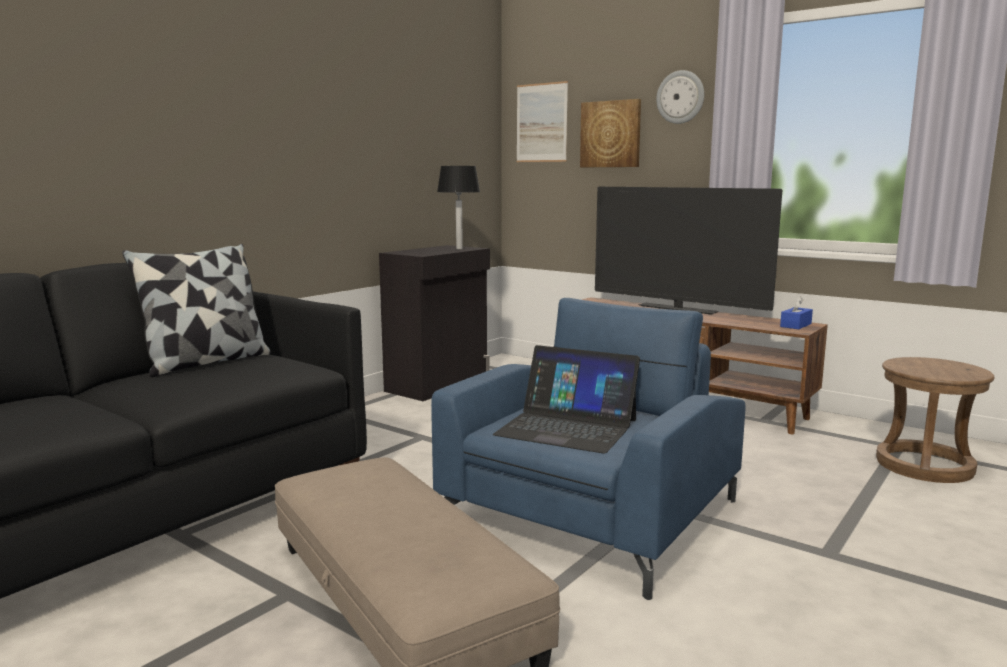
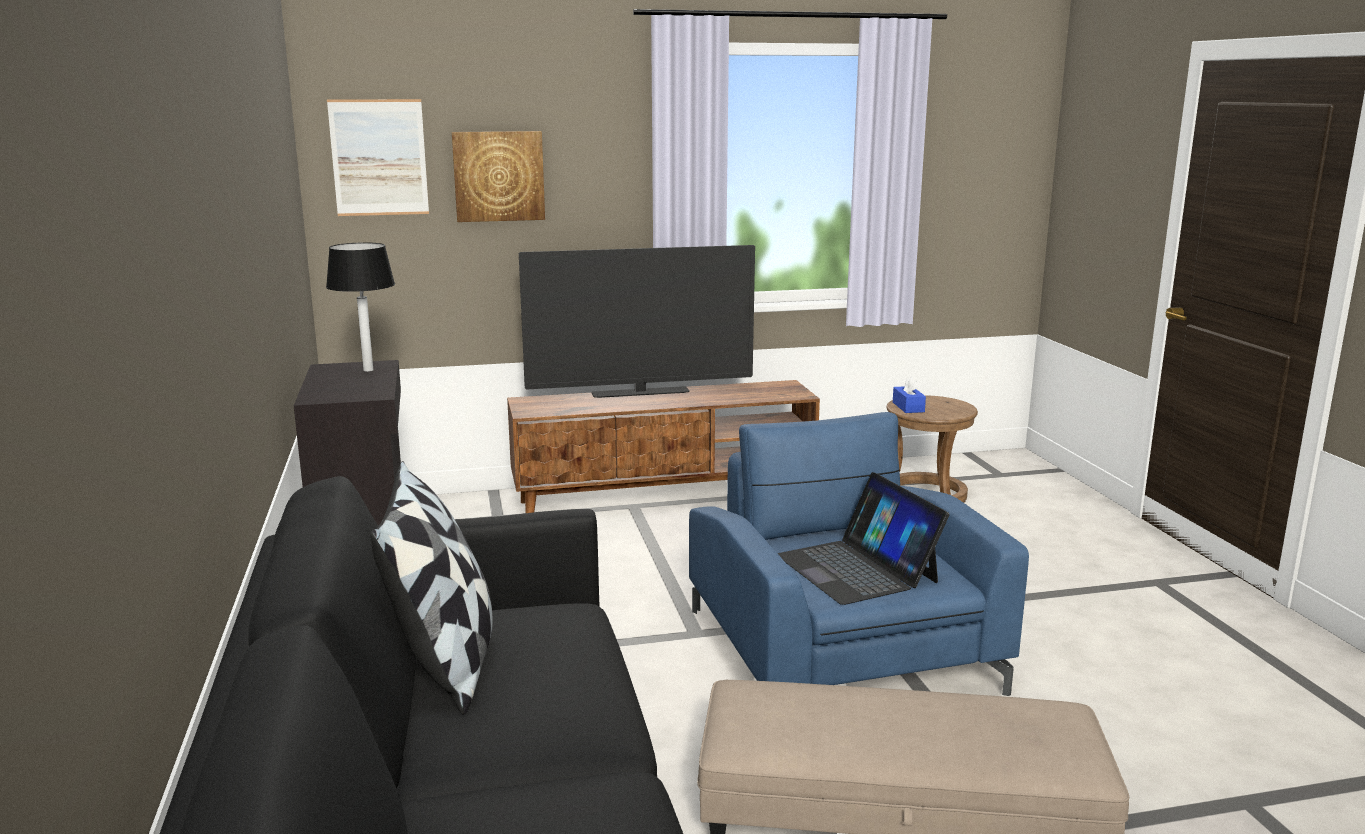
camera: 50 degrees left, 5 degrees up
laptop [493,345,640,454] -> laptop turned 90 degrees clockwise [778,472,949,605]
wall clock [656,70,704,124] -> none
blue tissue box [780,296,813,329] -> blue tissue box moved to [893,376,926,413]

